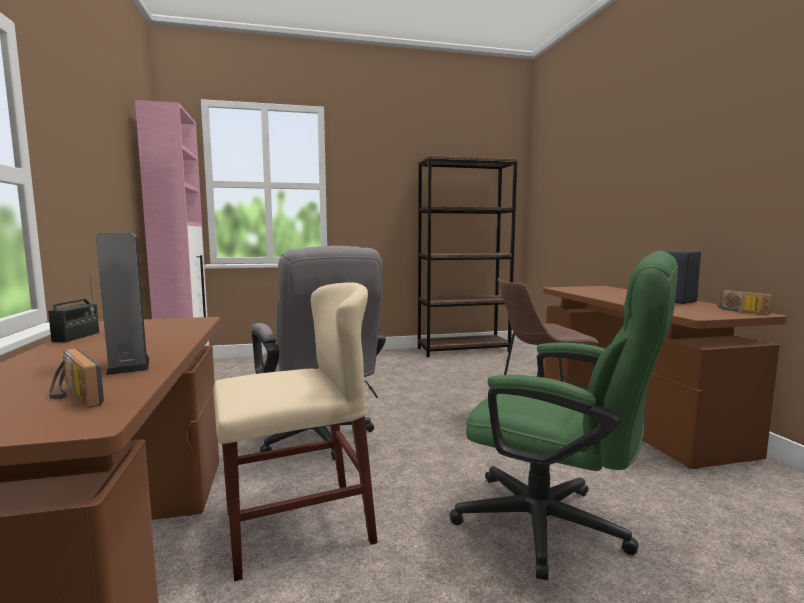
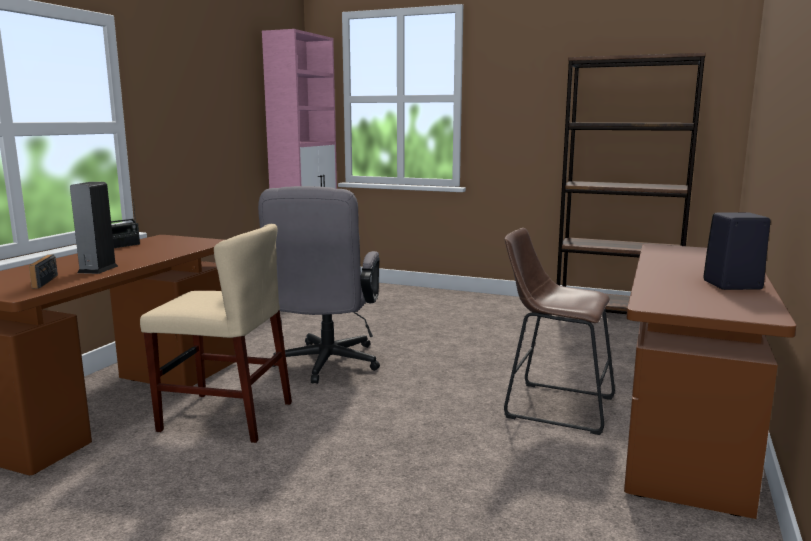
camera: 35 degrees right, 5 degrees up
green office chair [449,251,679,581] -> none
radio [717,290,773,315] -> none

